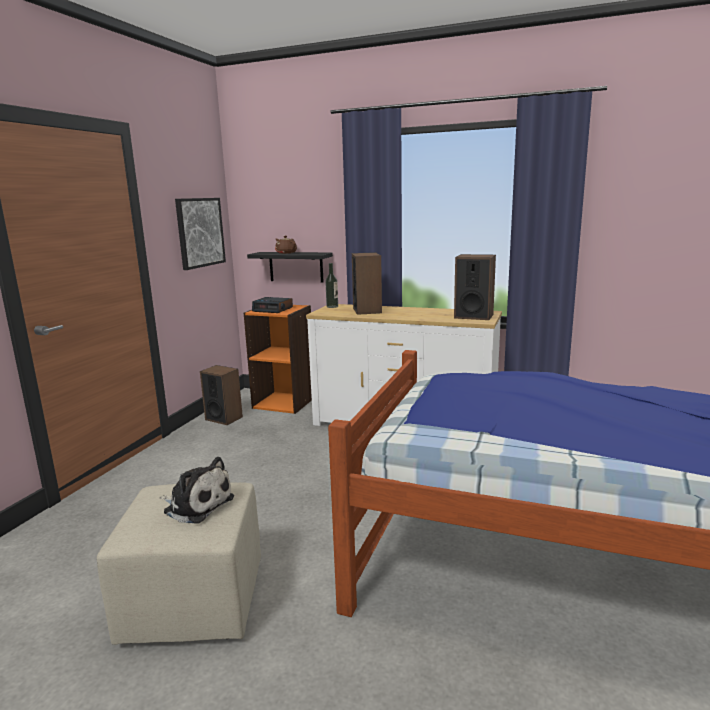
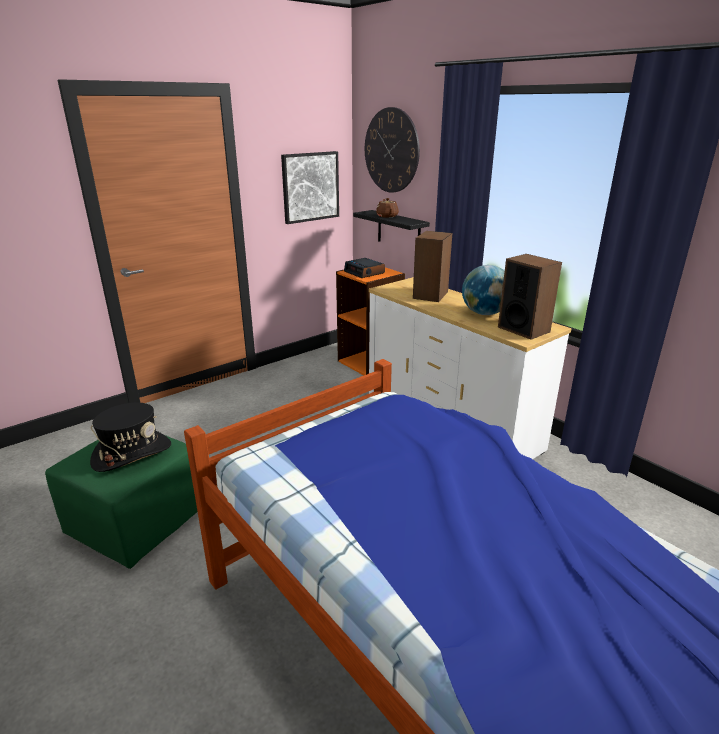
camera: 30 degrees right, 10 degrees up
beige ottoman [97,483,261,645] -> green ottoman [45,435,197,569]
plush toy [159,457,234,524] -> black hat [90,403,171,472]
speaker [200,365,243,425] -> none
bottle [325,263,338,308] -> none
none -> wall clock [365,107,420,193]
none -> globe [462,265,505,315]

